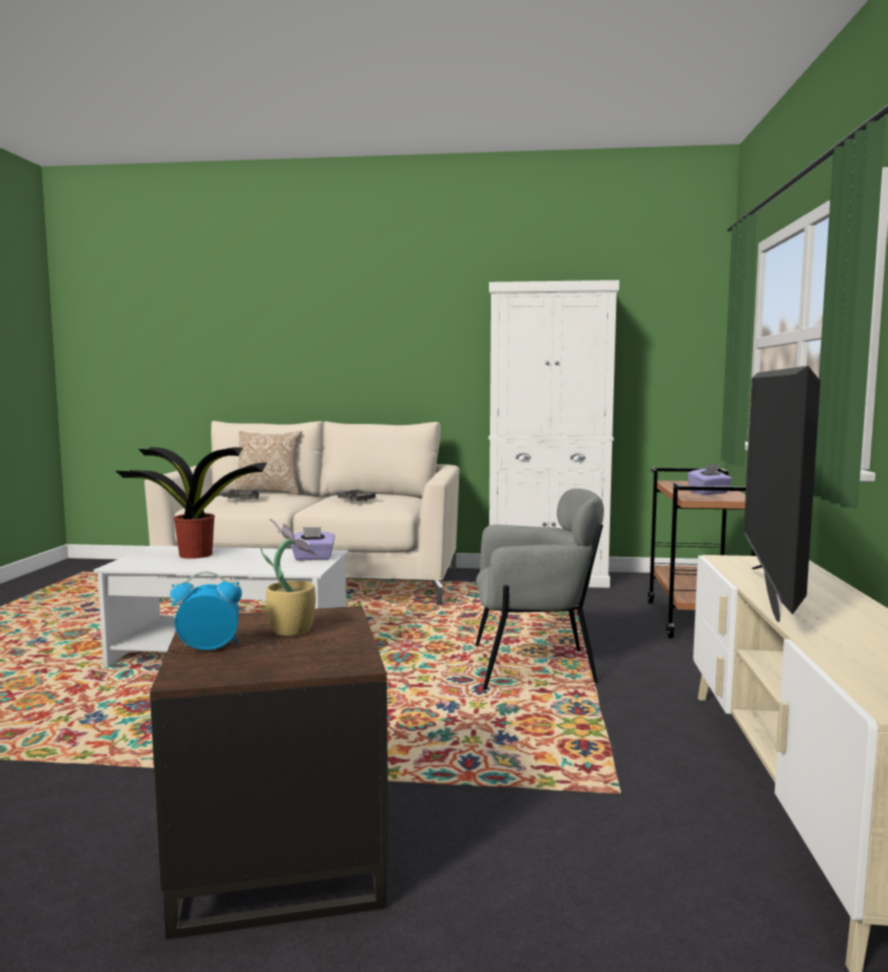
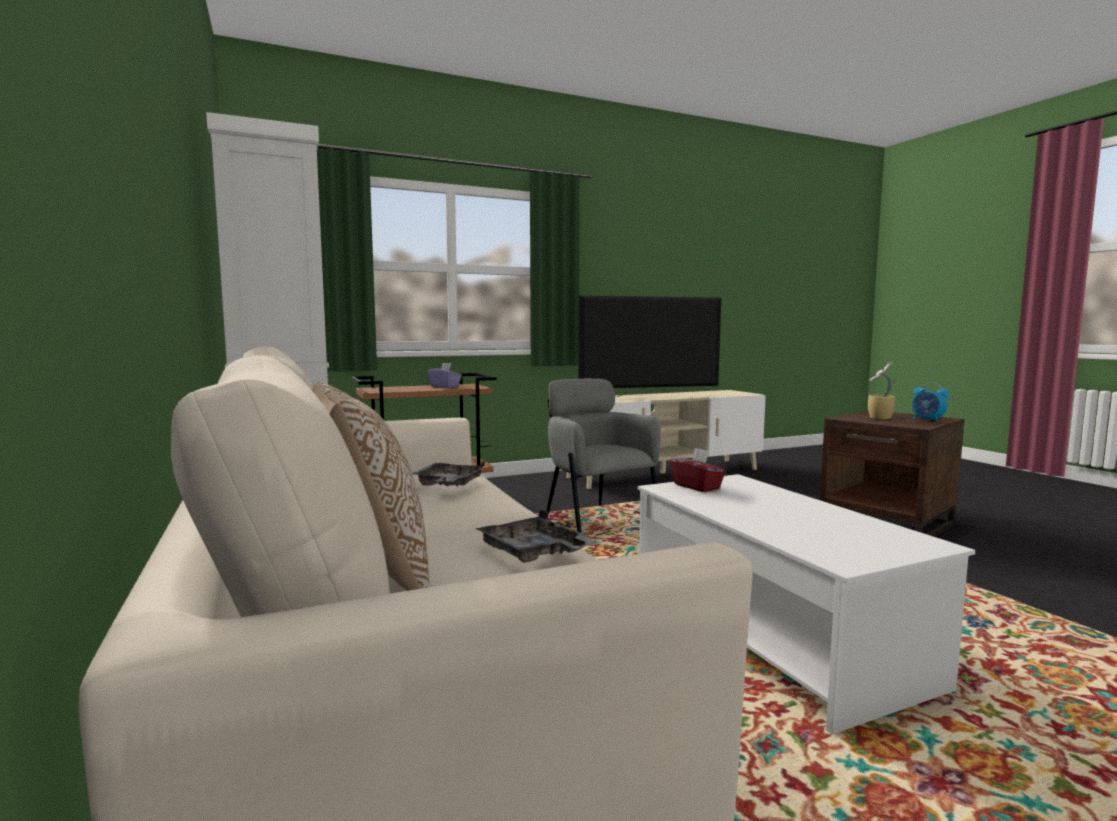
camera: 120 degrees left, 0 degrees up
potted plant [116,447,267,559] -> none
purple tissue box [291,527,335,561] -> red tissue box [670,448,726,492]

